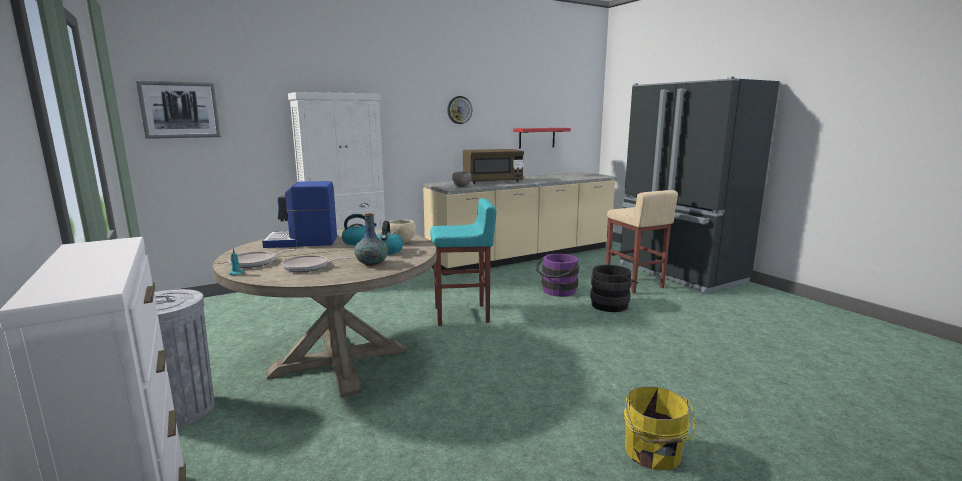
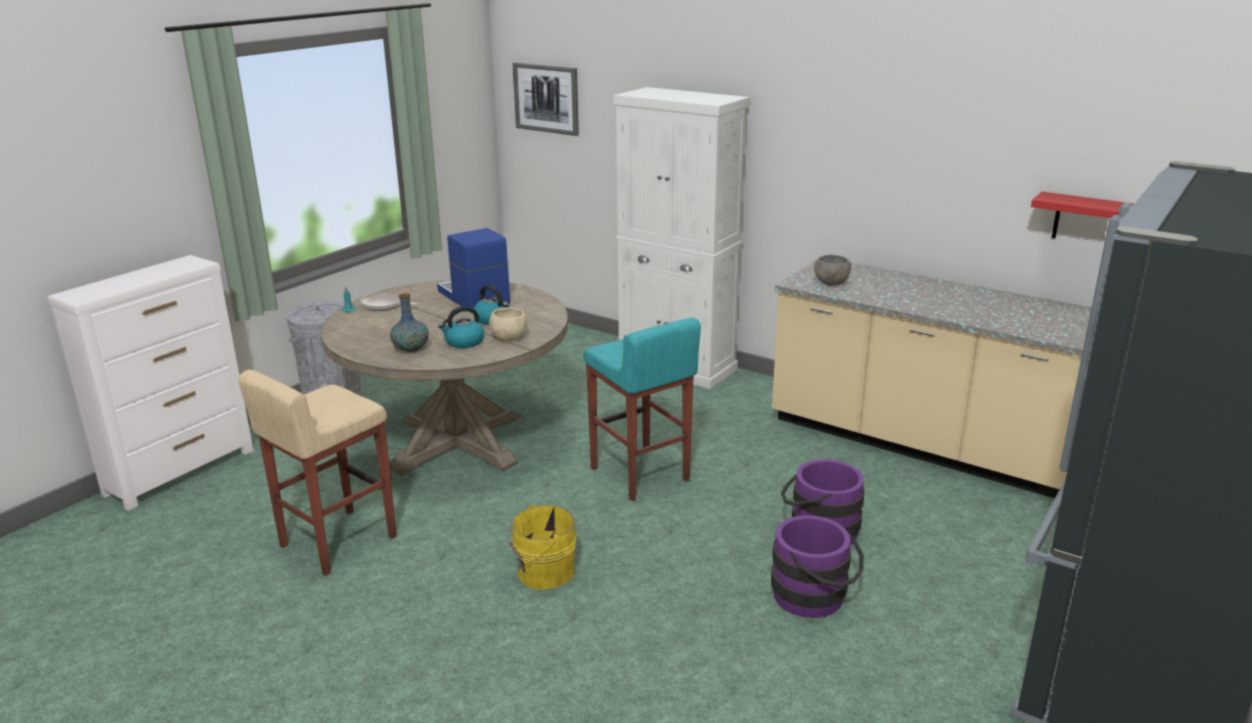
camera: 65 degrees right, 10 degrees up
frying pan [282,255,350,272] -> none
wall clock [447,96,472,124] -> none
brown microwave [463,149,524,184] -> none
black bucket [590,265,638,312] -> purple bucket [771,515,864,618]
beige stool [606,190,678,294] -> beige stool moved to [239,370,397,576]
yellow bucket [624,386,695,470] -> yellow bucket moved to [507,504,577,590]

